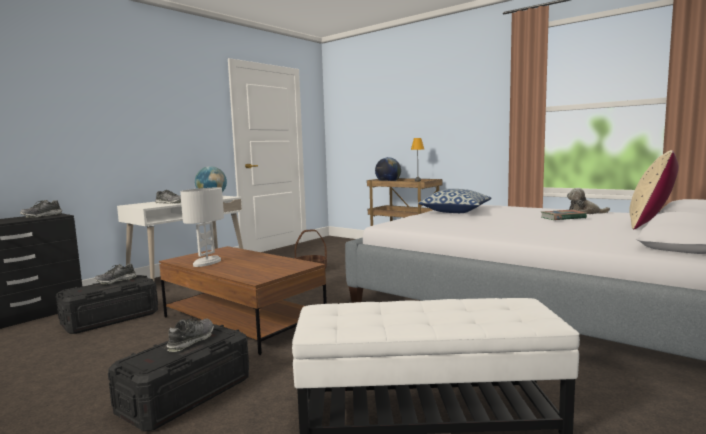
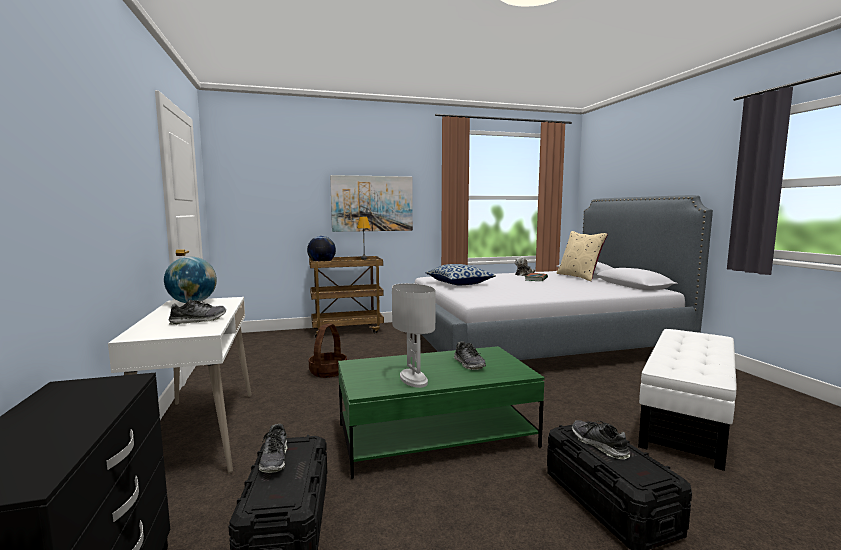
camera: 55 degrees left, 0 degrees up
shoe [20,200,62,218] -> shoe moved to [454,341,486,370]
brown coffee table [159,246,327,355] -> green coffee table [338,346,545,479]
none -> picture [330,175,413,232]

